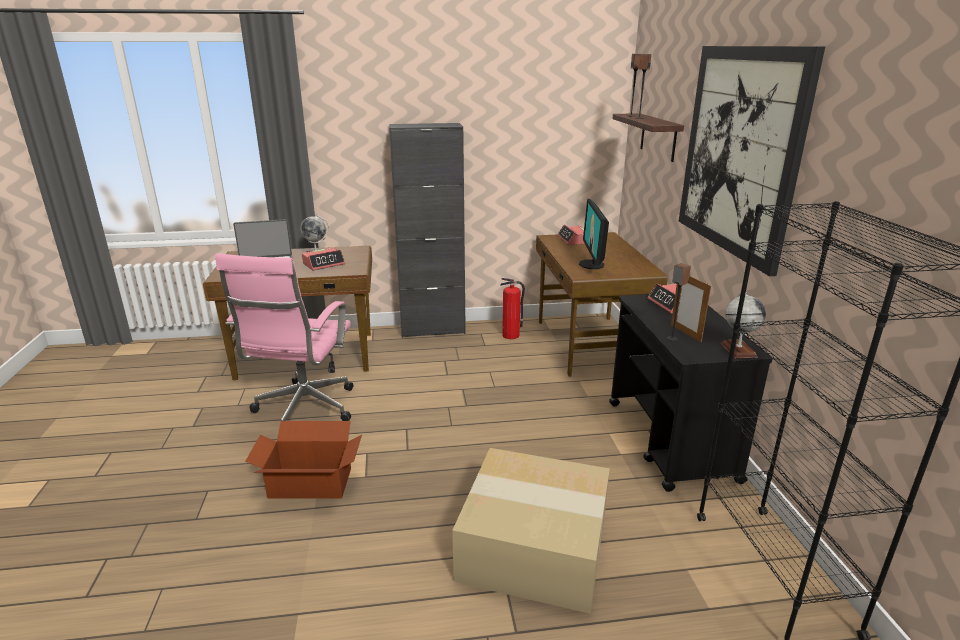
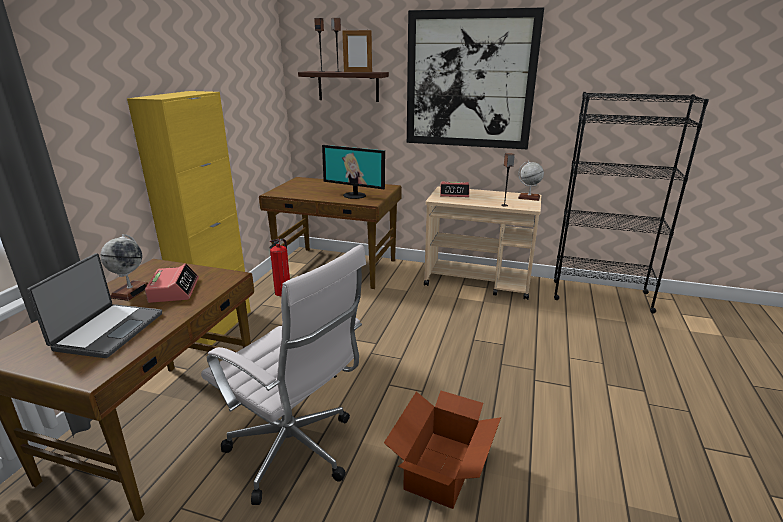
camera: 65 degrees left, 0 degrees up
pink office chair [215,253,353,421] -> white office chair [201,245,366,505]
black cabinet [389,123,466,338] -> yellow cabinet [127,91,251,345]
cardboard box [452,448,610,614] -> none
alarm clock [557,225,585,245] -> none
black cart [609,294,773,492] -> beige cart [424,187,542,300]
picture frame [671,276,711,342] -> picture frame moved to [342,29,372,72]

